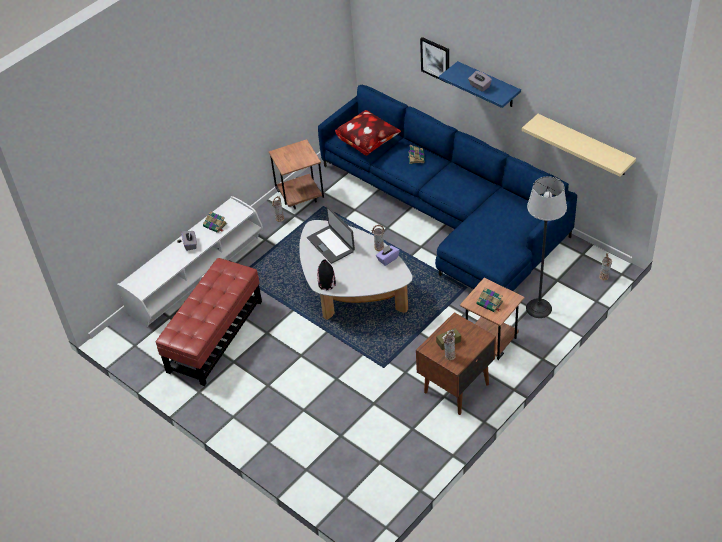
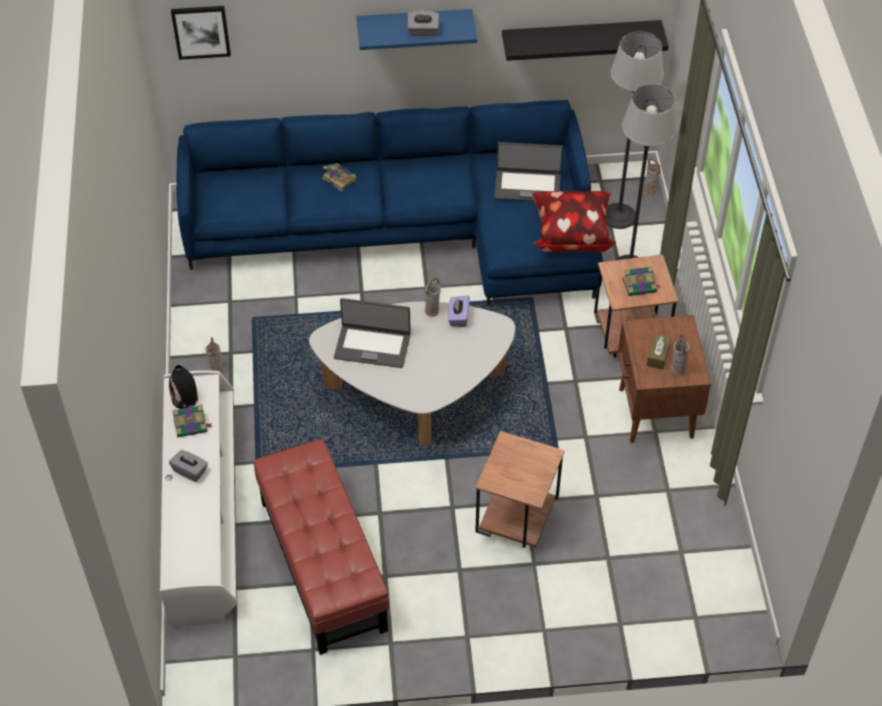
camera: 50 degrees left, 5 degrees up
brown side table [269,139,324,209] -> brown side table moved to [475,431,565,548]
black vase [317,259,336,290] -> black vase moved to [169,365,198,409]
pillow [335,110,401,156] -> pillow moved to [532,191,616,252]
picture [420,37,449,83] -> picture moved to [171,6,231,60]
beige shelf [522,114,636,177] -> black shelf [502,20,669,61]
none -> laptop [494,142,563,201]
none -> floor lamp [606,32,664,229]

